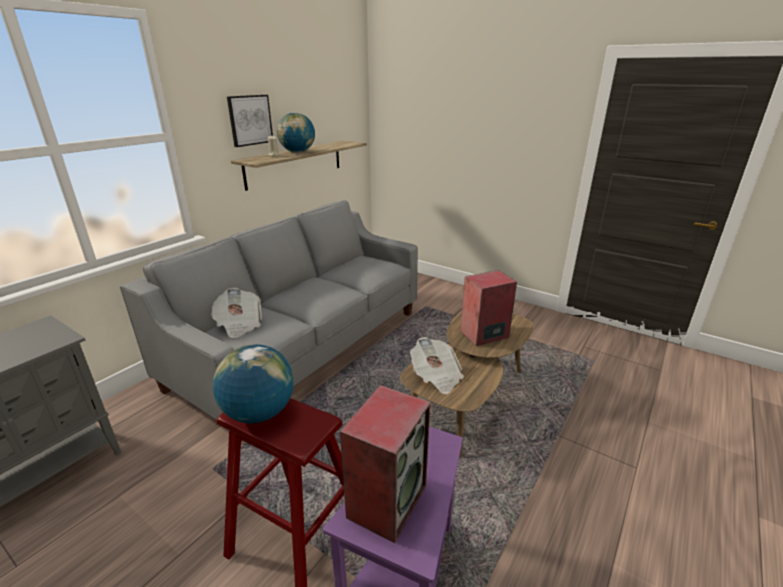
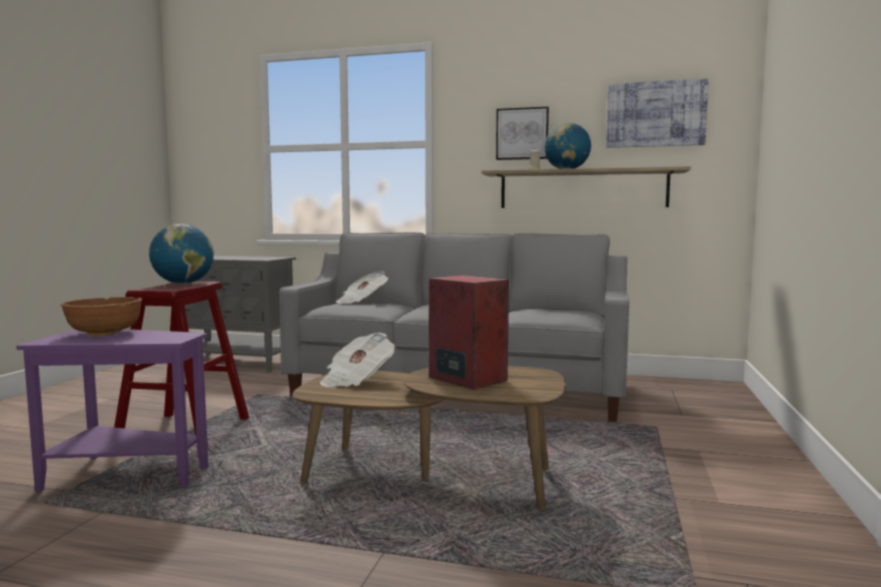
camera: 70 degrees right, 20 degrees down
speaker [340,385,431,543] -> brown bowl [61,297,142,337]
none -> picture [606,79,709,148]

